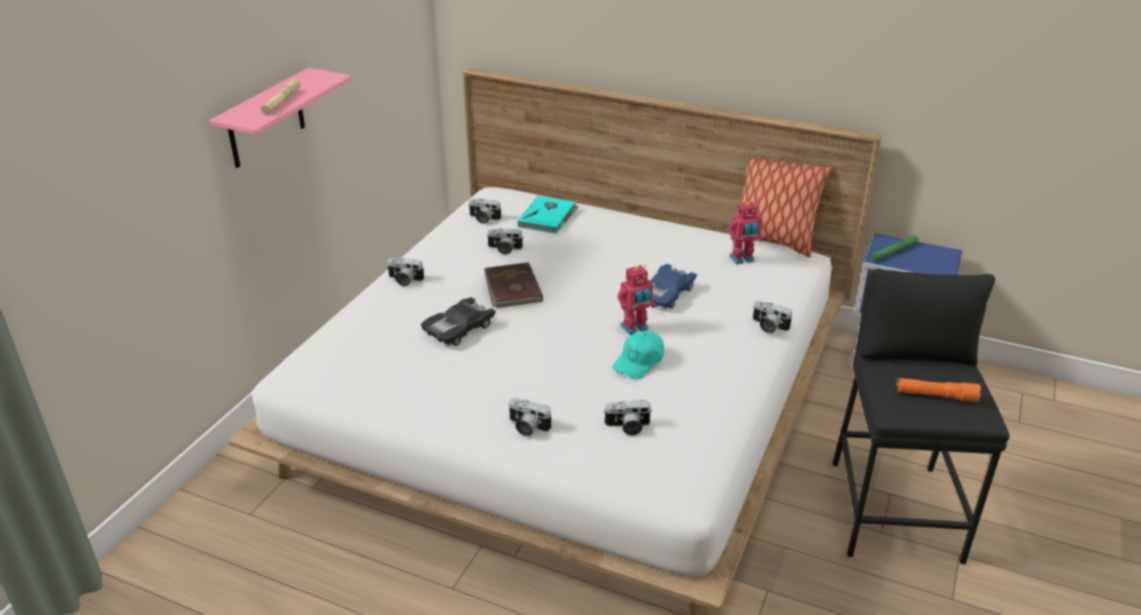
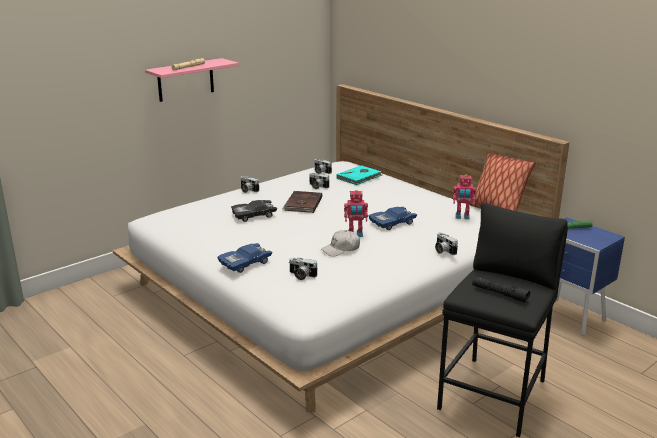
camera: 25 degrees right, 10 degrees down
camera [508,398,552,436] -> blue toy car [217,243,272,273]
turquoise cap [612,331,664,379] -> white cap [321,230,360,257]
orange flashlight [896,378,981,402] -> black flashlight [472,277,530,303]

